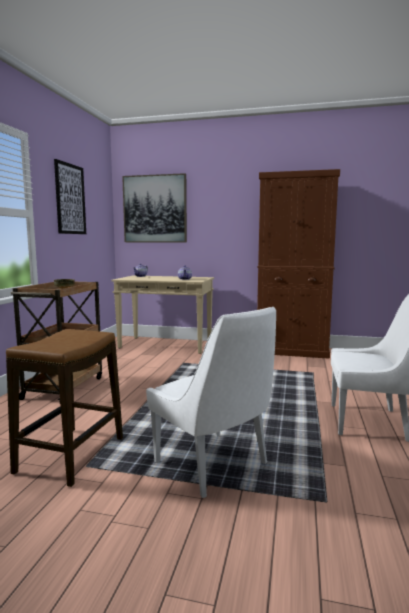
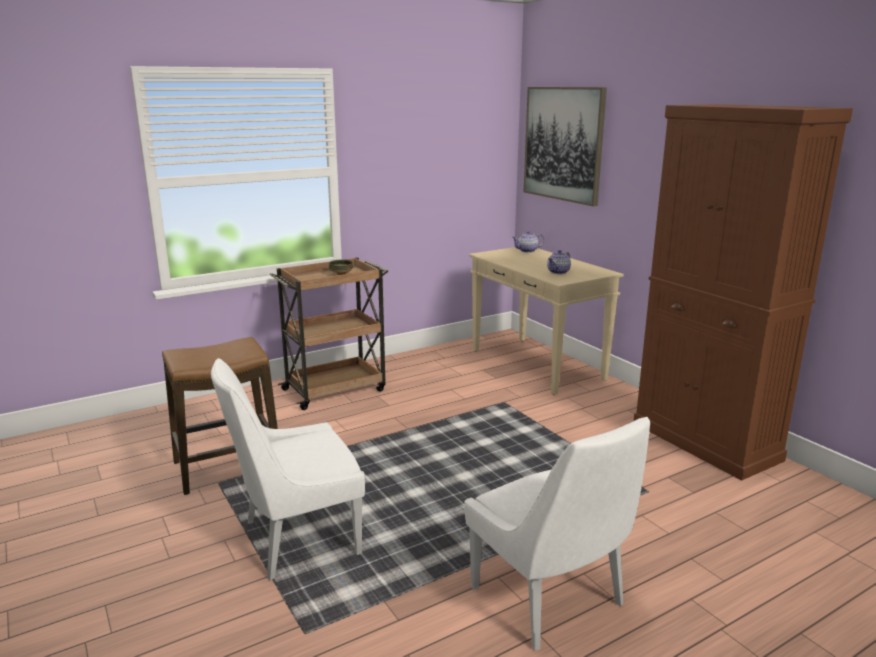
camera: 45 degrees right, 10 degrees up
picture [54,159,86,234] -> none
white chair [146,307,276,498] -> white chair turned 60 degrees clockwise [211,358,365,580]

